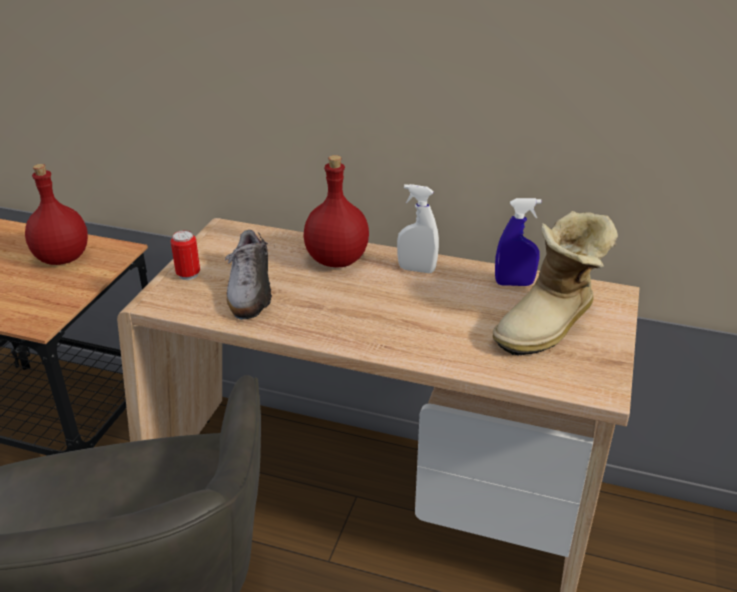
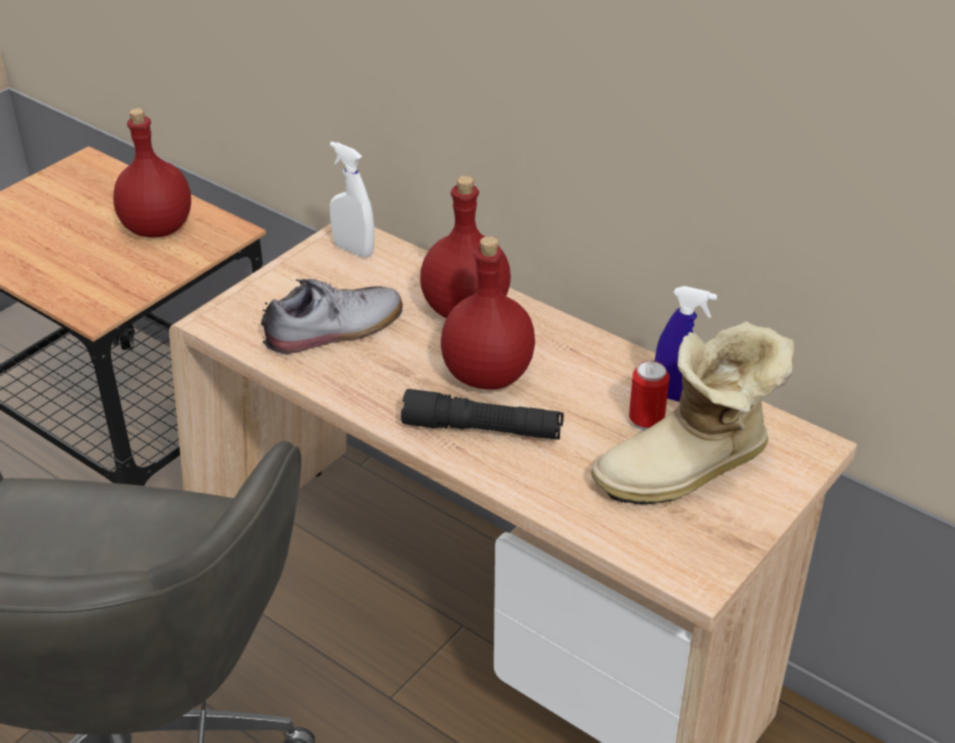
camera: 20 degrees right, 5 degrees up
can [171,230,200,280] -> can moved to [629,361,670,431]
shoe [225,230,272,320] -> shoe turned 135 degrees counterclockwise [261,279,403,355]
white spray bottle [397,184,439,273] -> white spray bottle moved to [330,142,374,258]
none -> black flashlight [401,389,564,440]
none -> red bottle [441,236,535,390]

